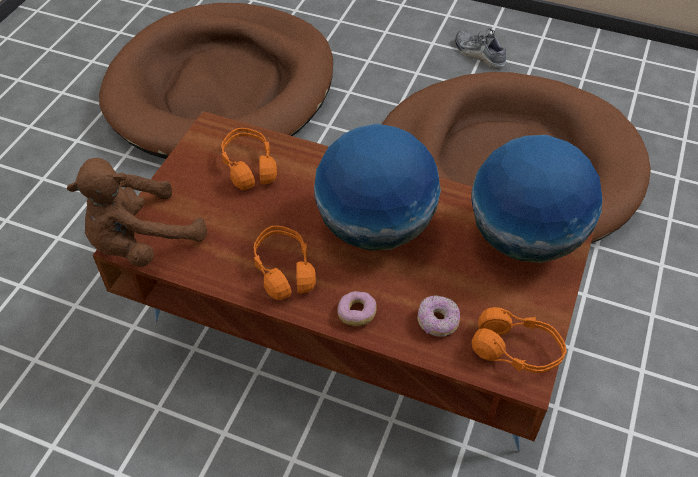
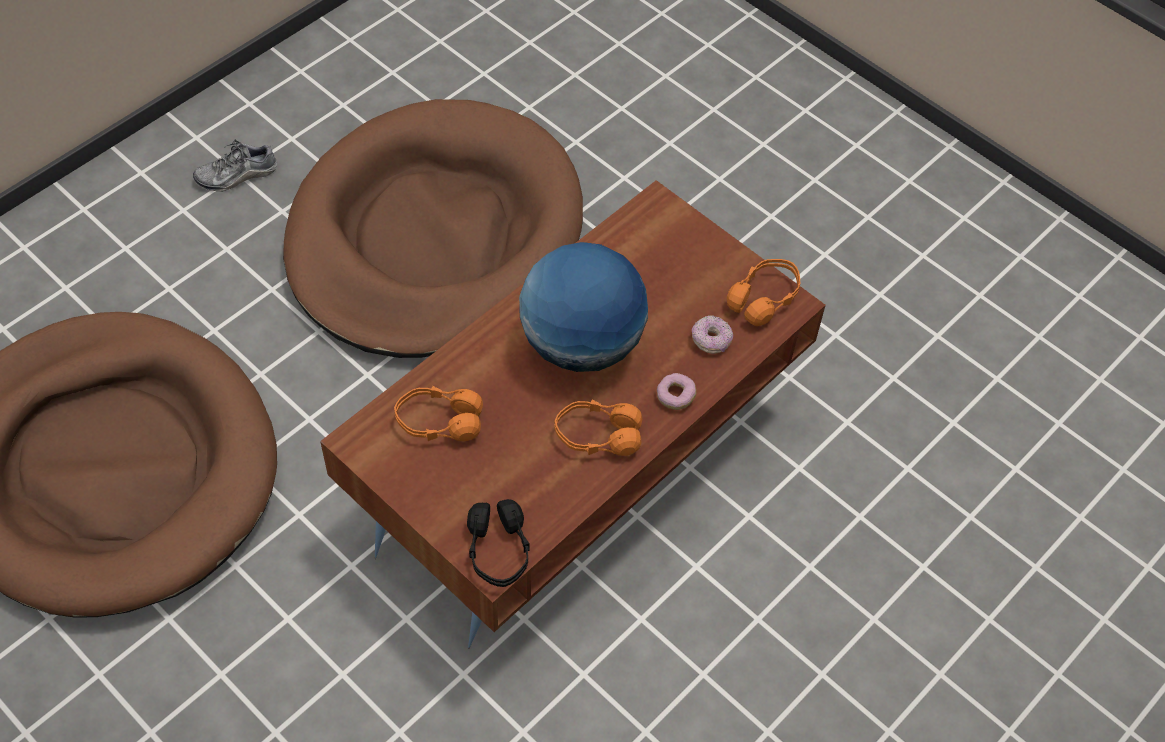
camera: 70 degrees left, 5 degrees up
brown plush toy [67,158,207,267] -> black headphones [467,499,530,587]
globe [471,135,603,263] -> none

